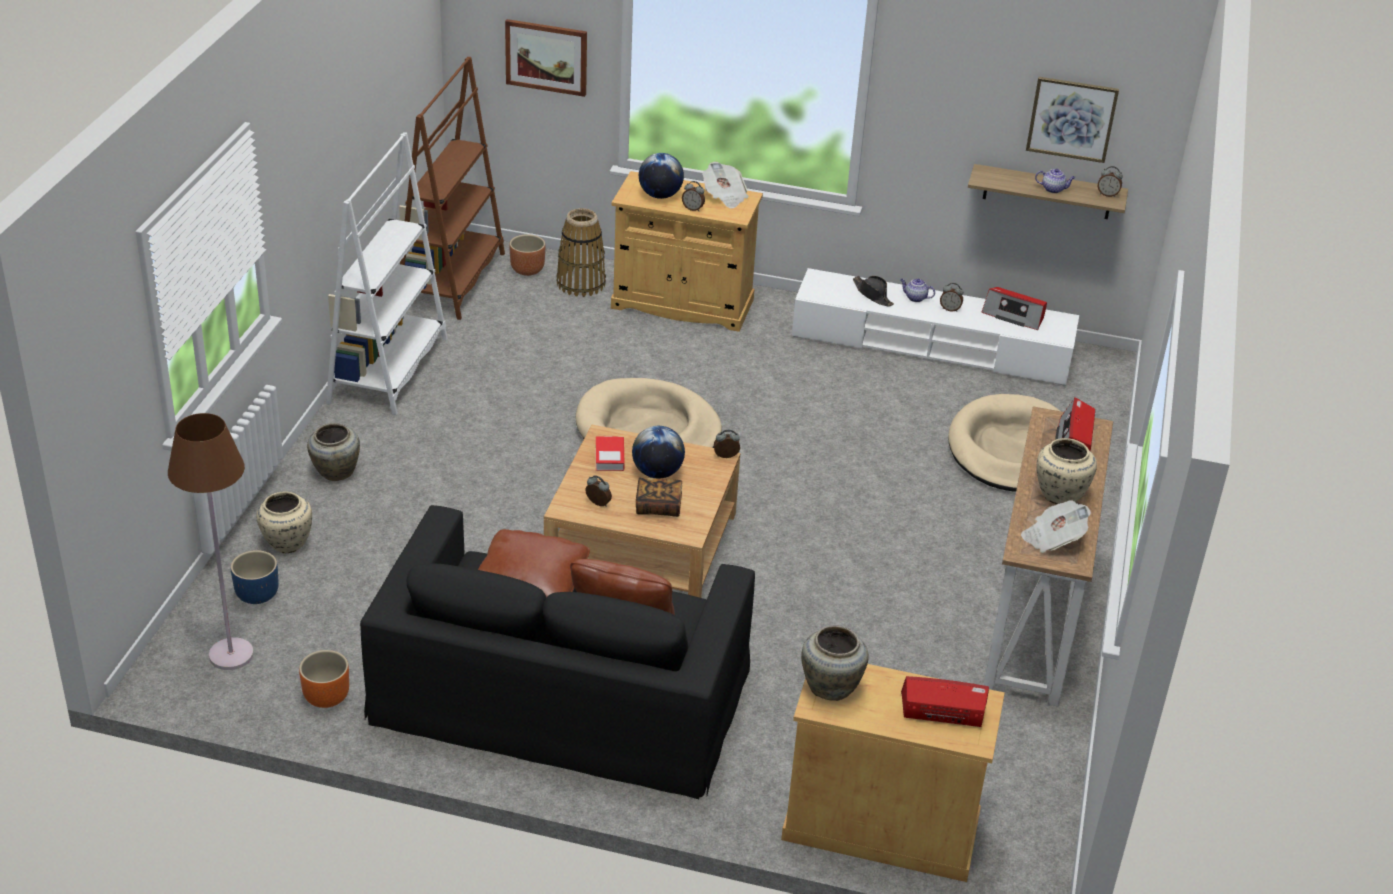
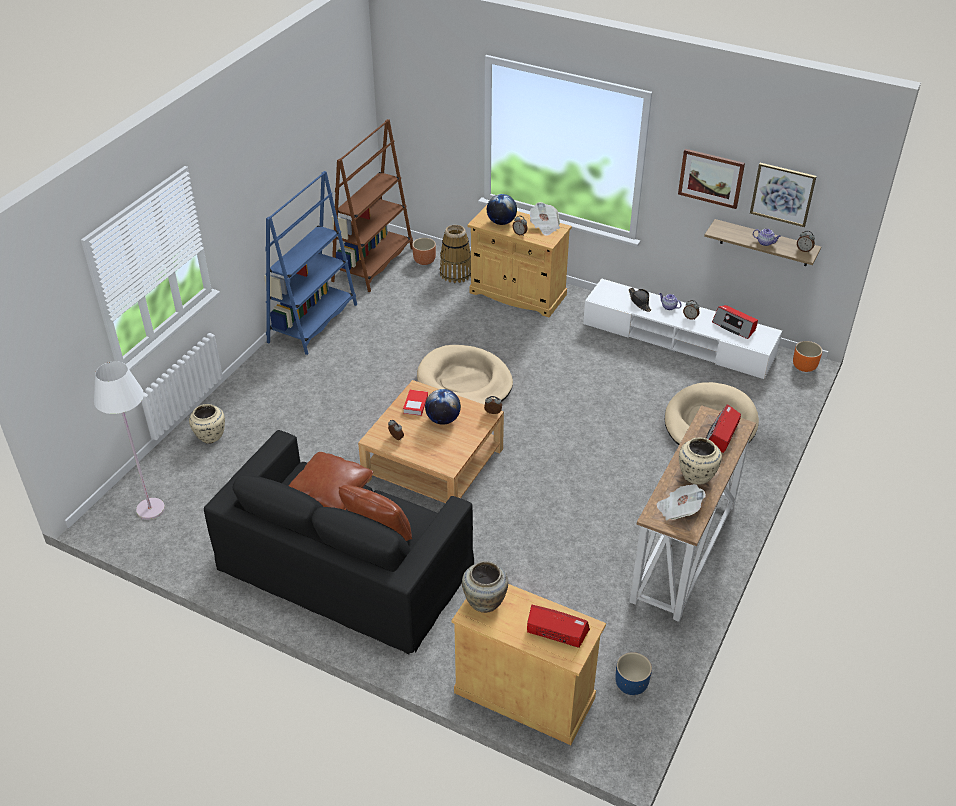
camera: 15 degrees right, 5 degrees up
brown floor lamp [168,413,254,670] -> white floor lamp [94,361,165,520]
blue planter [231,550,279,604] -> blue planter moved to [615,652,652,695]
orange planter [299,650,349,708] -> orange planter moved to [793,341,822,372]
beige vase [307,423,360,481] -> none
white bookcase [326,132,448,415] -> blue bookcase [264,171,357,355]
picture [505,19,587,97] -> picture moved to [678,149,745,209]
book [636,477,682,517] -> none

